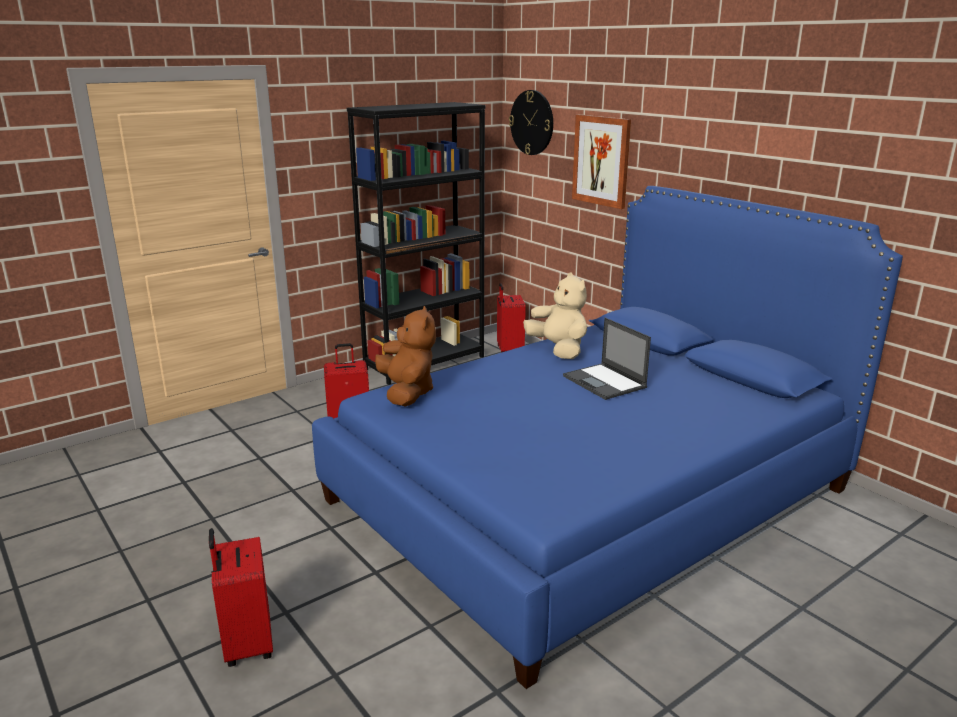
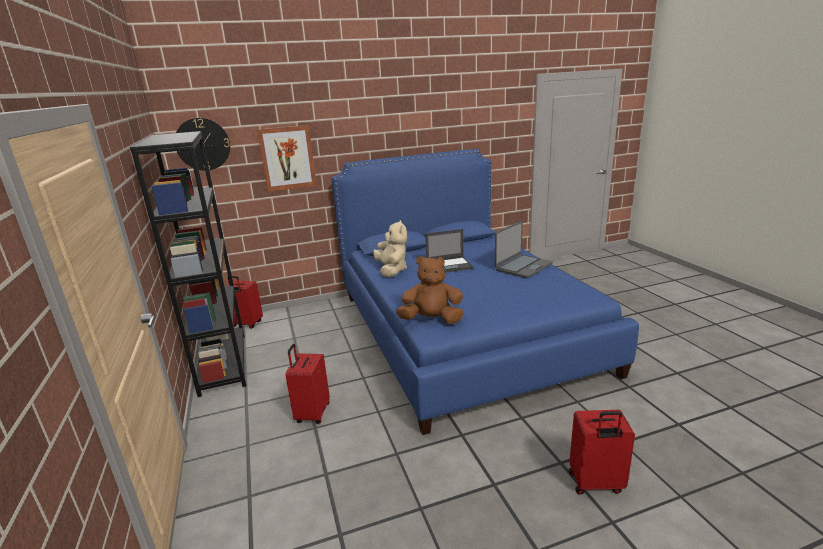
camera: 70 degrees left, 0 degrees up
beige plush toy [523,272,587,359] -> beige plush toy turned 90 degrees clockwise [373,220,407,277]
none -> laptop [495,221,553,279]

